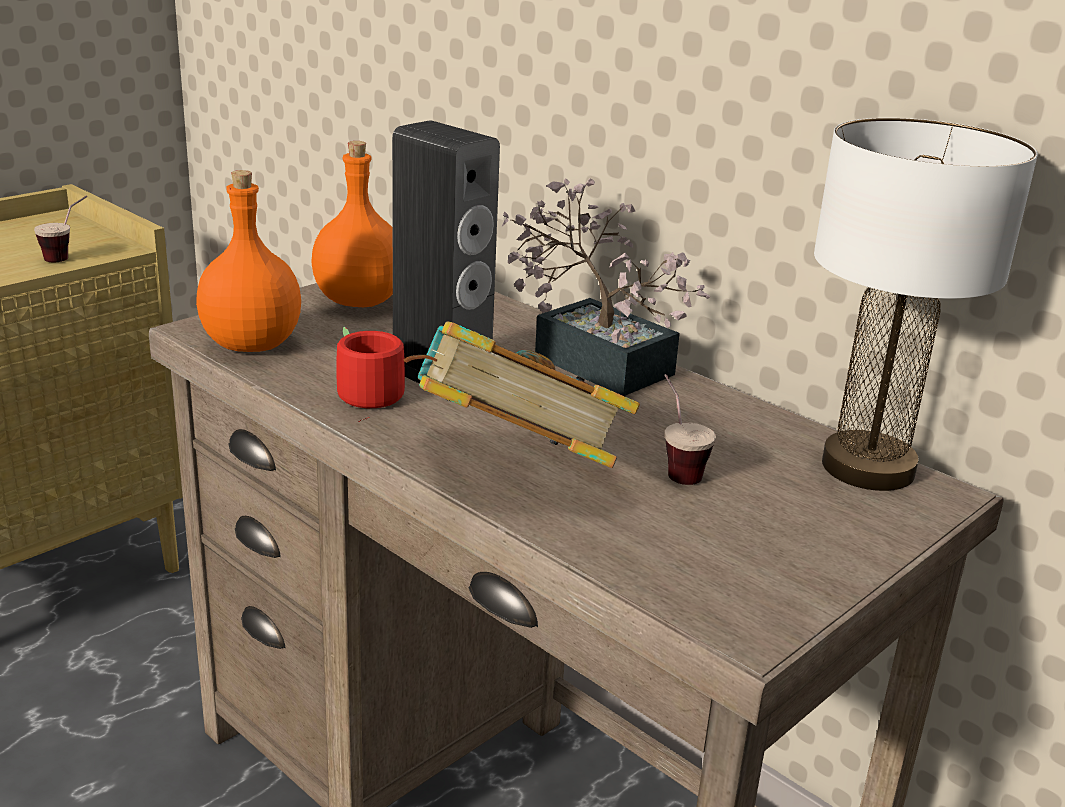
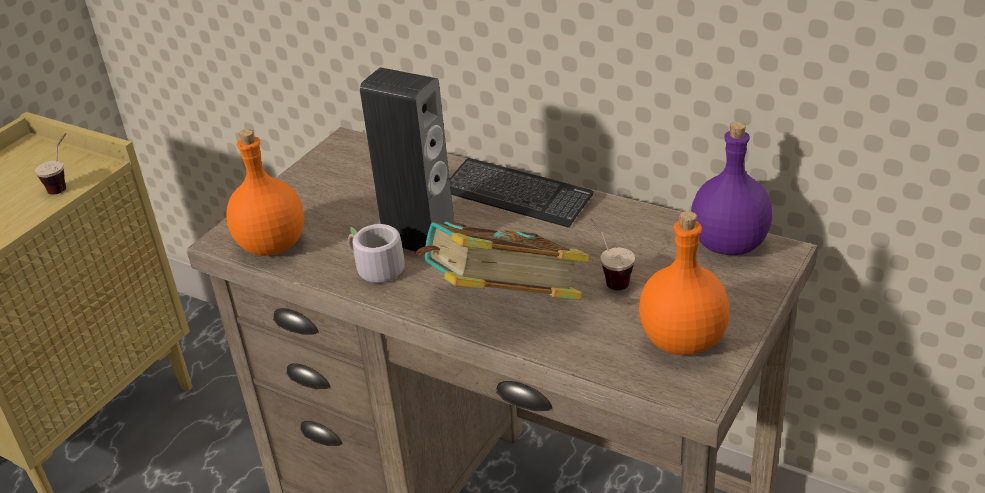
camera: 10 degrees left, 10 degrees up
orange bottle [312,141,393,307] -> orange bottle moved to [639,211,730,355]
red mug [336,326,405,422] -> grey mug [348,224,405,295]
potted plant [502,178,711,396] -> keyboard [450,158,593,228]
table lamp [814,118,1038,491] -> purple bottle [691,122,772,255]

